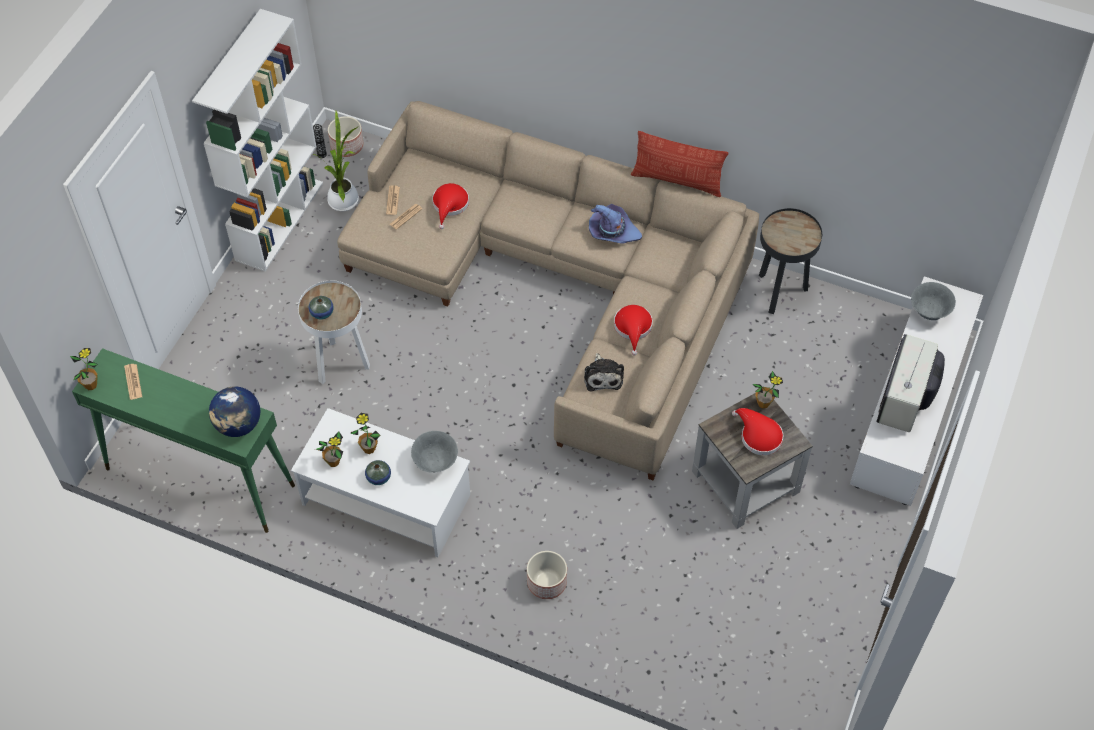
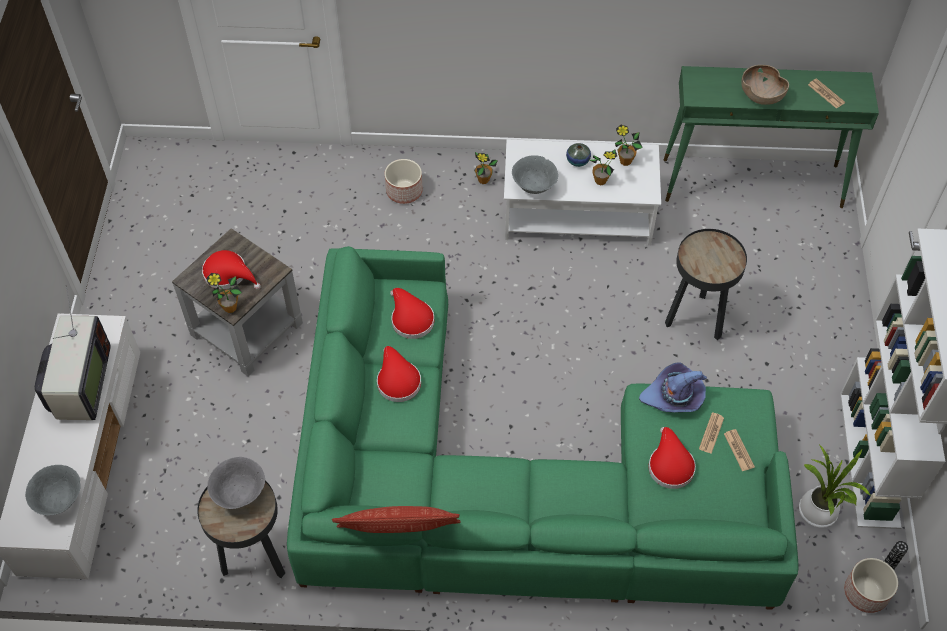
camera: 160 degrees right, 0 degrees up
potted plant [70,348,98,390] -> potted plant moved to [474,152,498,184]
globe [209,386,260,437] -> none
white side table [298,281,370,384] -> black side table [665,229,747,340]
vase [309,296,334,320] -> none
beige sofa [337,101,759,480] -> green sofa [287,246,798,610]
plush toy [584,353,624,391] -> red hat [390,288,434,339]
purple hat [589,204,642,243] -> purple hat moved to [639,362,707,412]
none -> grey bowl [207,457,265,509]
none -> brown bowl [741,65,789,105]

